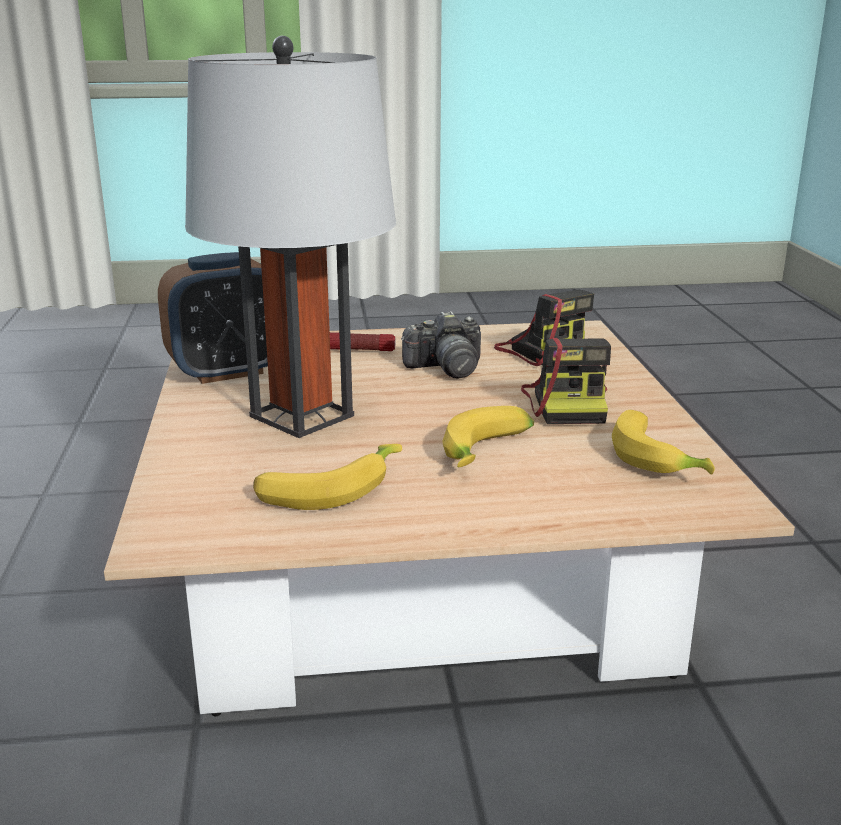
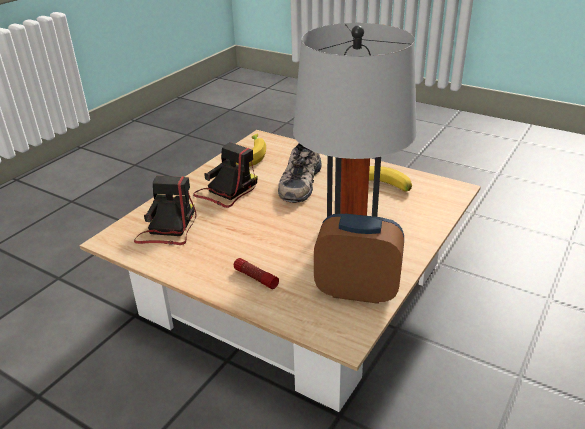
camera: 140 degrees left, 10 degrees up
camera [401,311,481,378] -> none
banana [442,406,534,467] -> shoe [278,143,321,203]

